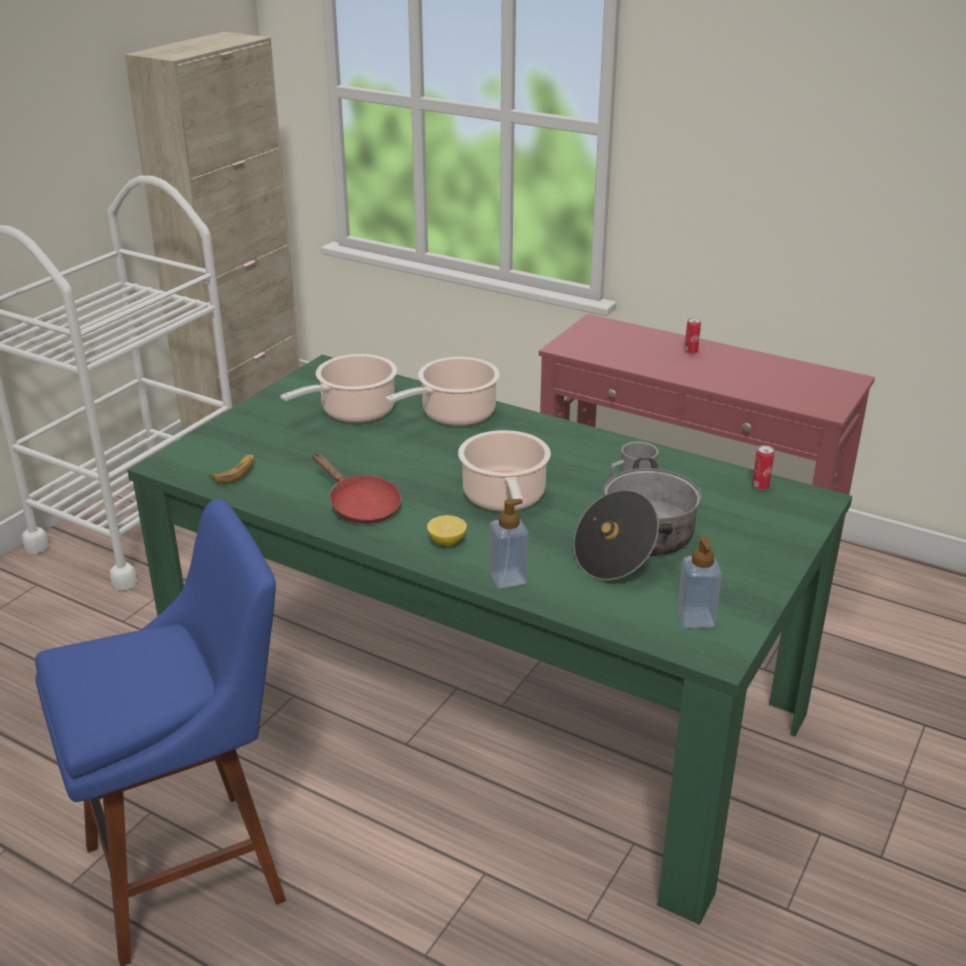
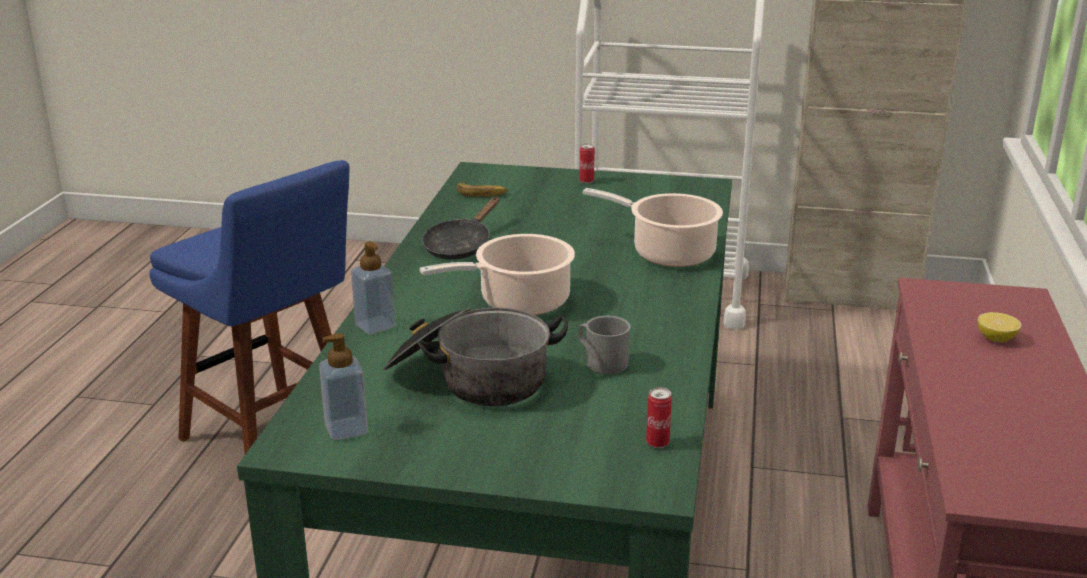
camera: 70 degrees right, 5 degrees down
cooking pot [280,354,397,423] -> none
red frying pan [312,453,401,524] -> black frying pan [422,197,499,260]
lemon [427,515,467,546] -> lemon moved to [978,312,1021,342]
can [684,318,701,354] -> can moved to [579,144,595,184]

